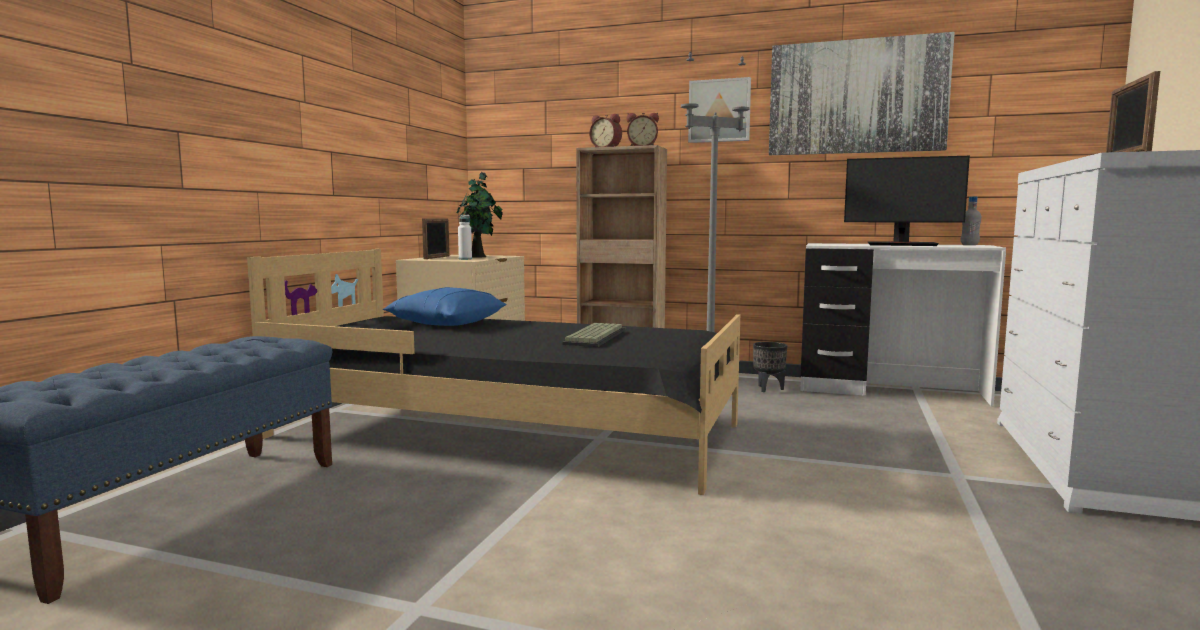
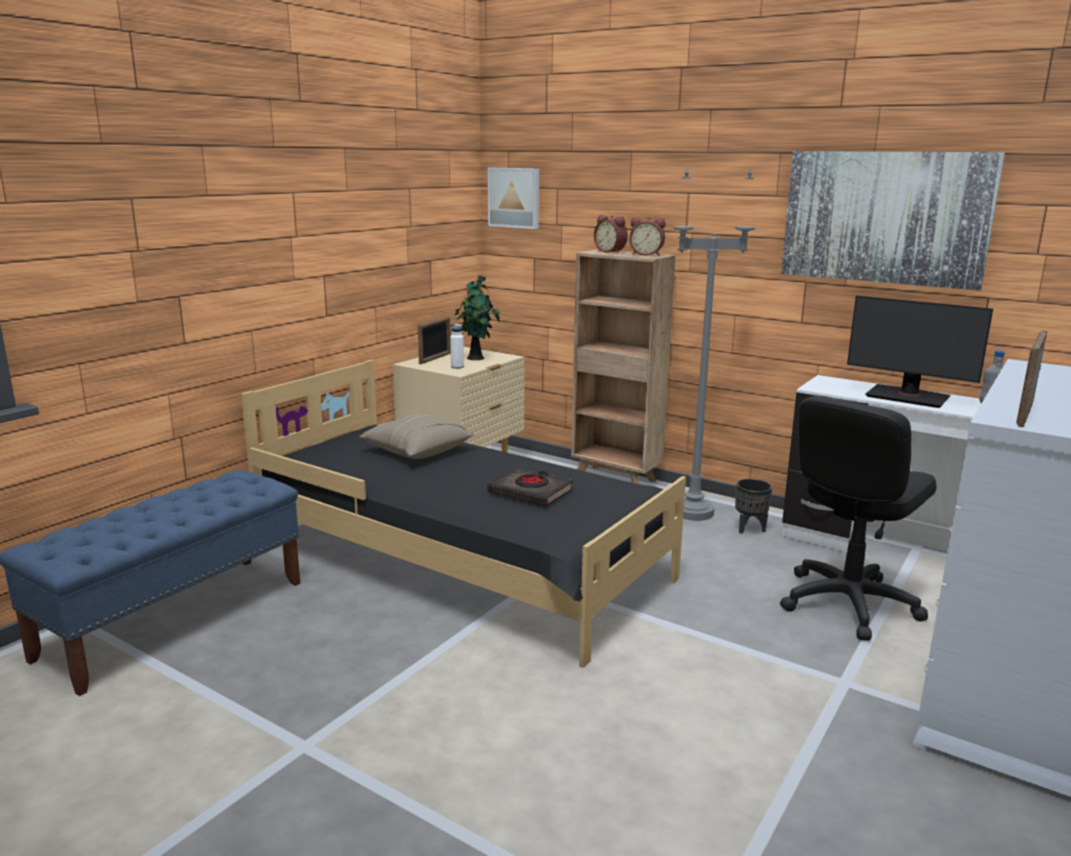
camera: 15 degrees right, 10 degrees up
blue pillow [383,287,506,326] -> beige pillow [359,414,474,459]
keyboard [562,323,625,347] -> black book [487,468,573,507]
picture [688,77,751,143] -> picture moved to [488,168,539,229]
none -> black office chair [780,396,937,641]

